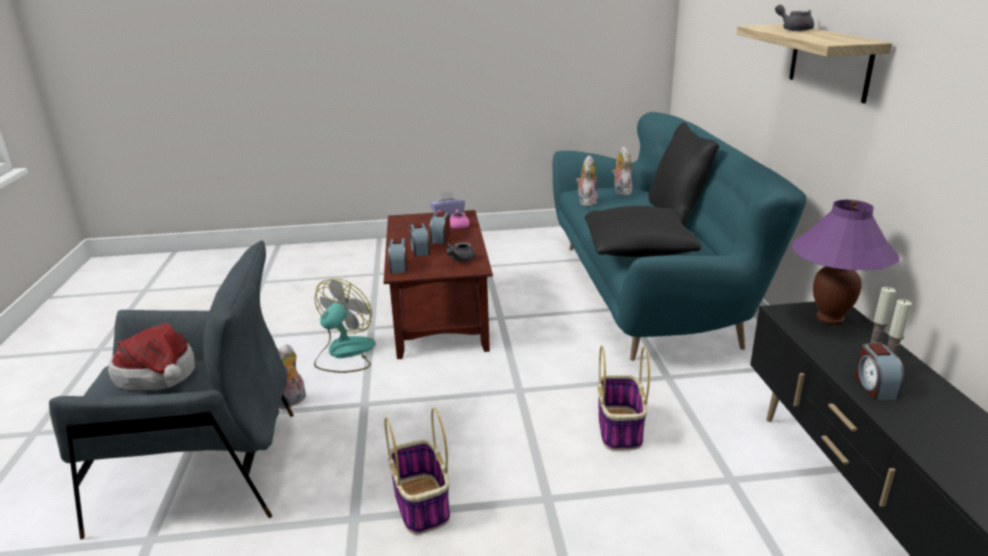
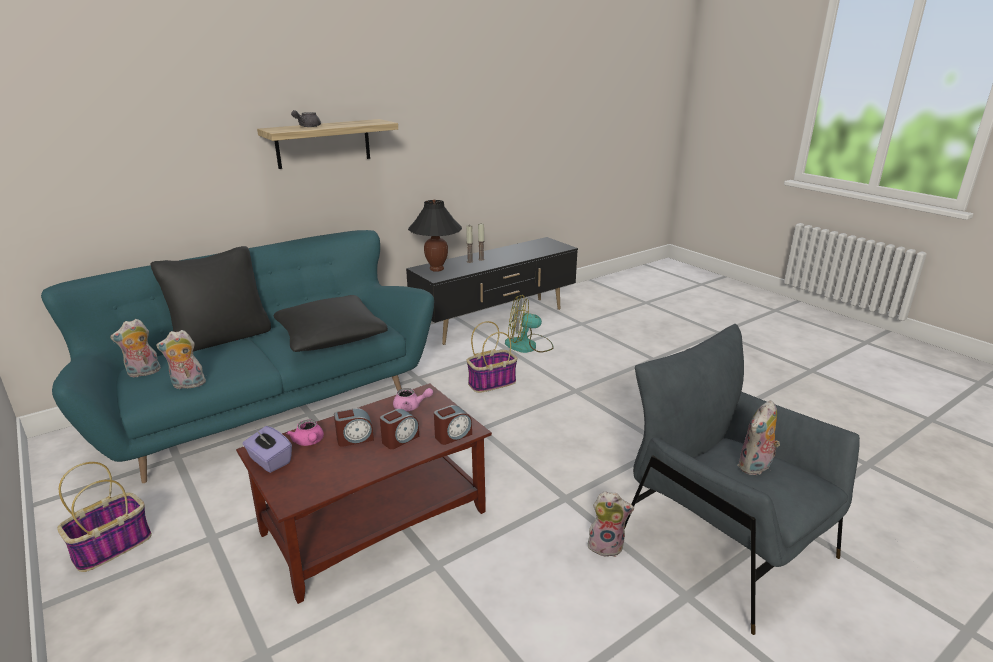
camera: 120 degrees left, 0 degrees up
hat [108,323,195,390] -> plush toy [737,400,780,475]
fan [314,278,376,373] -> fan moved to [505,295,554,353]
basket [384,407,450,535] -> basket moved to [57,462,152,572]
grey teapot [446,242,475,262] -> pink teapot [393,388,433,411]
purple table lamp [792,200,899,325] -> black table lamp [408,199,462,272]
alarm clock [855,343,904,400] -> none

